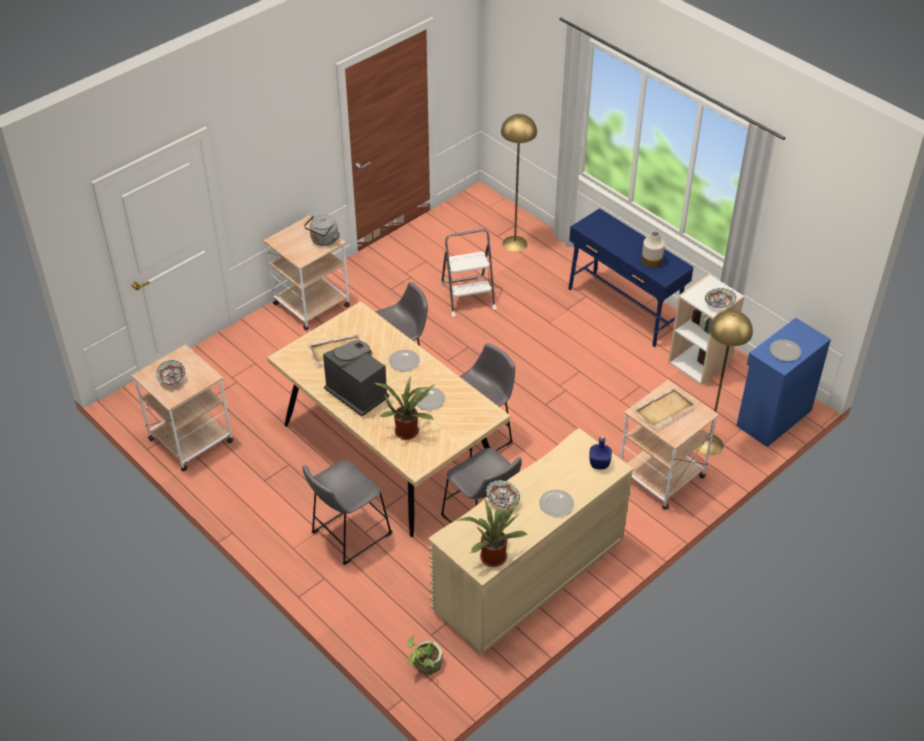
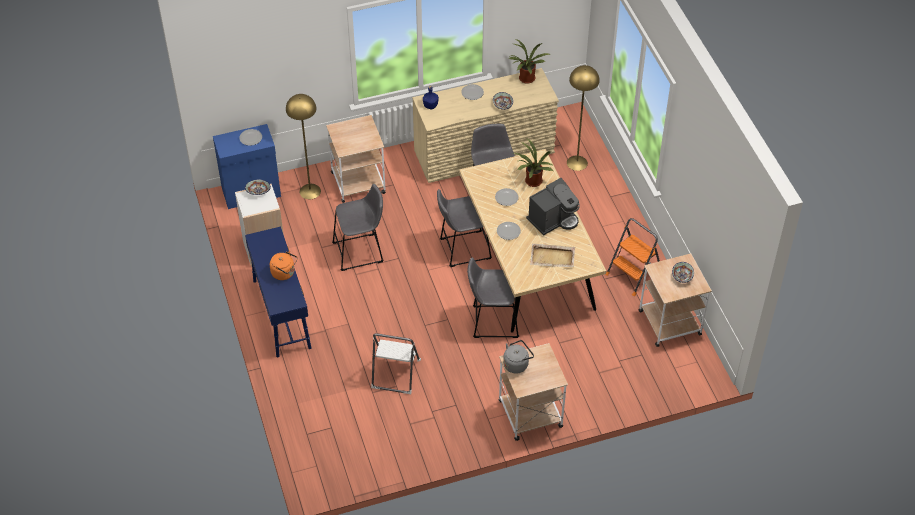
camera: 155 degrees left, 5 degrees up
grey stool [302,460,392,565] -> grey stool moved to [332,184,384,271]
coffee machine [323,340,389,417] -> coffee machine turned 105 degrees counterclockwise [526,178,580,236]
potted plant [407,635,443,675] -> none
yellow floor lamp [501,114,537,252] -> yellow floor lamp moved to [567,65,600,171]
beige tray [631,386,697,430] -> none
beige vase [641,231,665,268] -> none
none -> orange kettle [270,251,298,280]
none -> orange step ladder [605,218,660,296]

